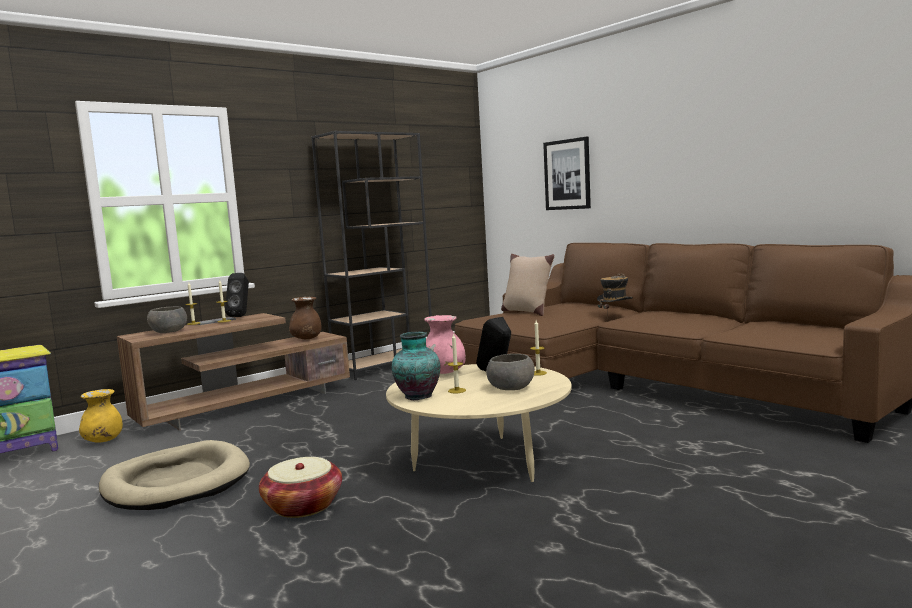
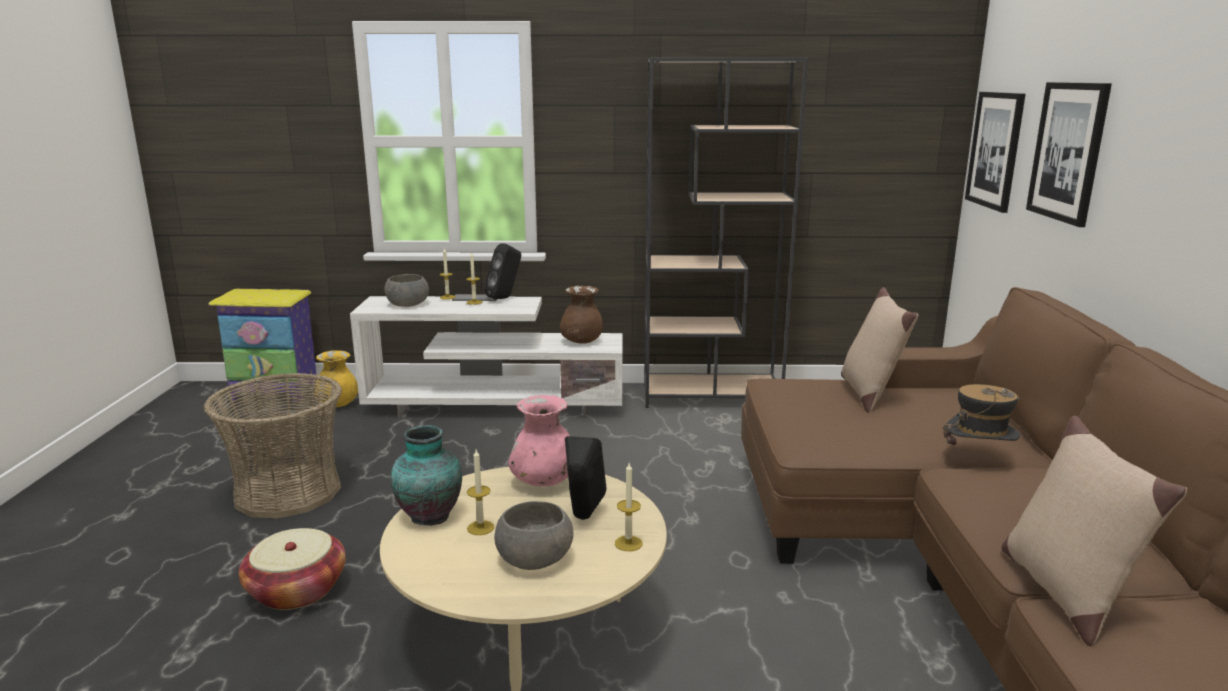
camera: 40 degrees right, 10 degrees up
beige dog bed [99,440,250,510] -> basket [204,373,342,518]
brown tv stand [117,313,350,431] -> white tv stand [350,294,623,419]
none -> picture [965,92,1026,213]
none -> beige pillow [1002,416,1187,646]

